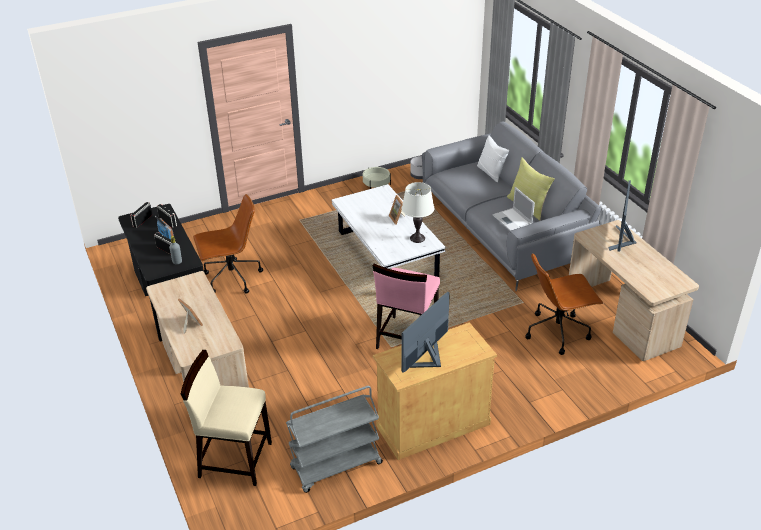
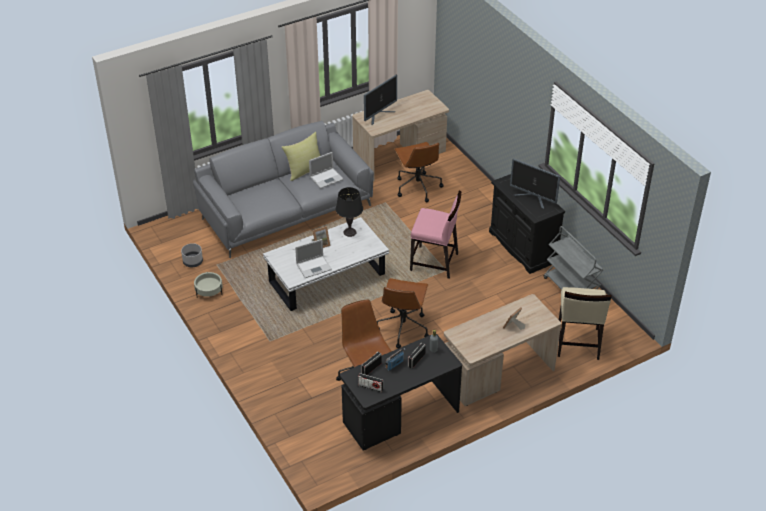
camera: 95 degrees left, 5 degrees up
beige cabinet [373,322,497,460] -> black cabinet [489,174,565,274]
white table lamp [402,182,434,243] -> black table lamp [336,187,363,237]
white pillow [477,135,509,182] -> none
monitor [608,180,637,252] -> monitor turned 60 degrees counterclockwise [364,75,397,126]
none -> laptop [295,239,332,278]
none -> brown office chair [377,278,429,349]

